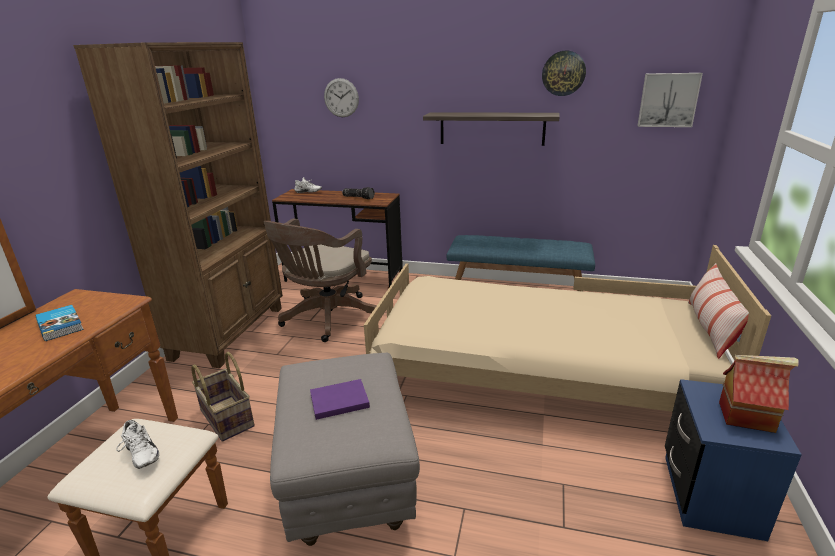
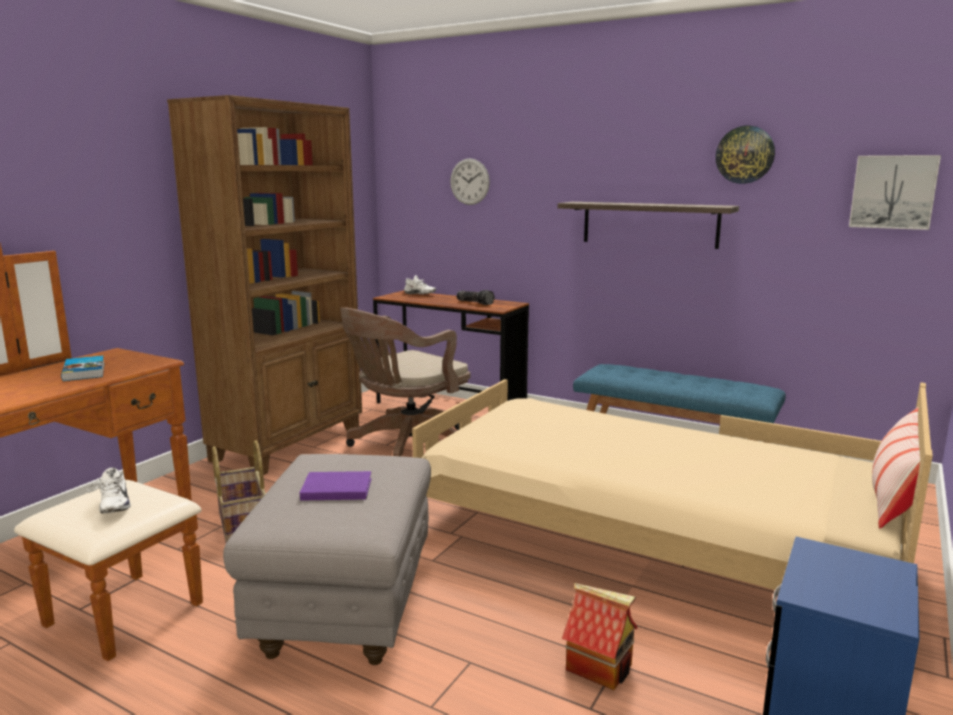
camera: 15 degrees right, 10 degrees down
toy house [719,355,799,433] -> toy house moved to [562,583,638,690]

